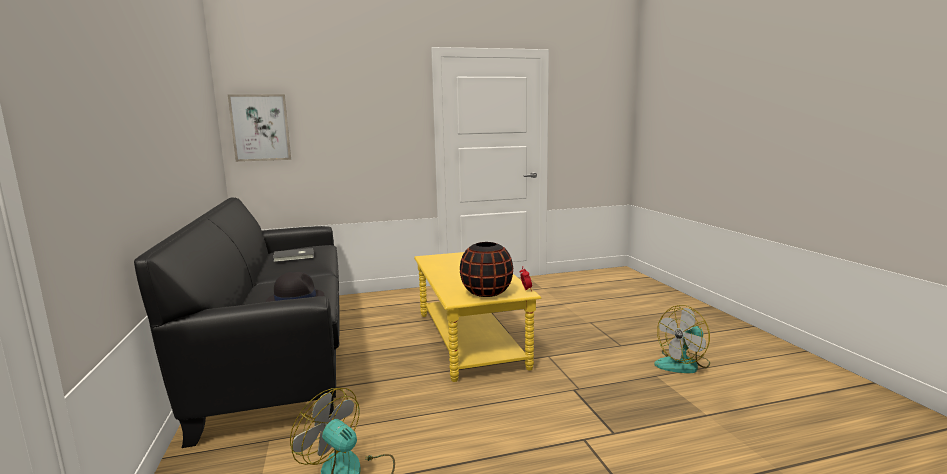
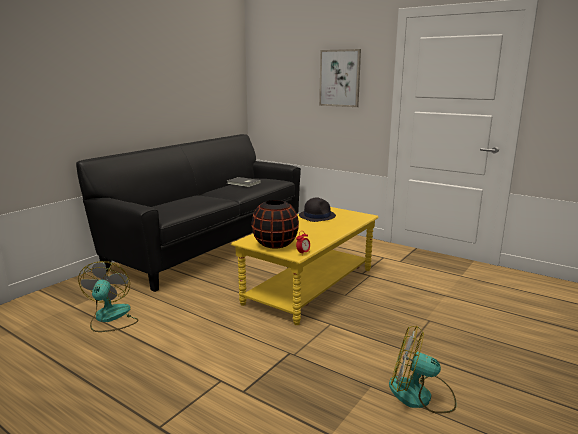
camera: 50 degrees right, 5 degrees up
picture [228,94,291,162] -> picture moved to [319,49,361,107]
black hat [266,272,324,302] -> black hat moved to [299,197,336,222]

